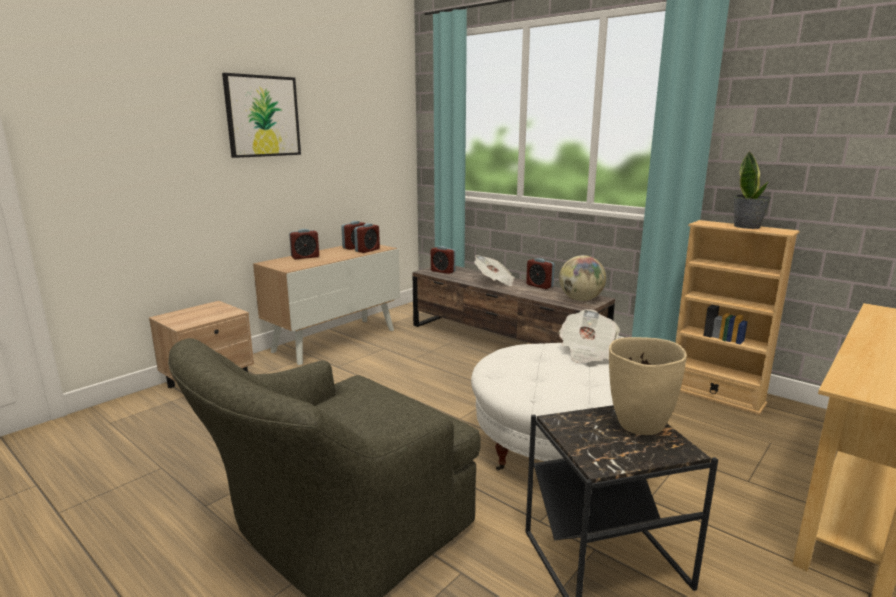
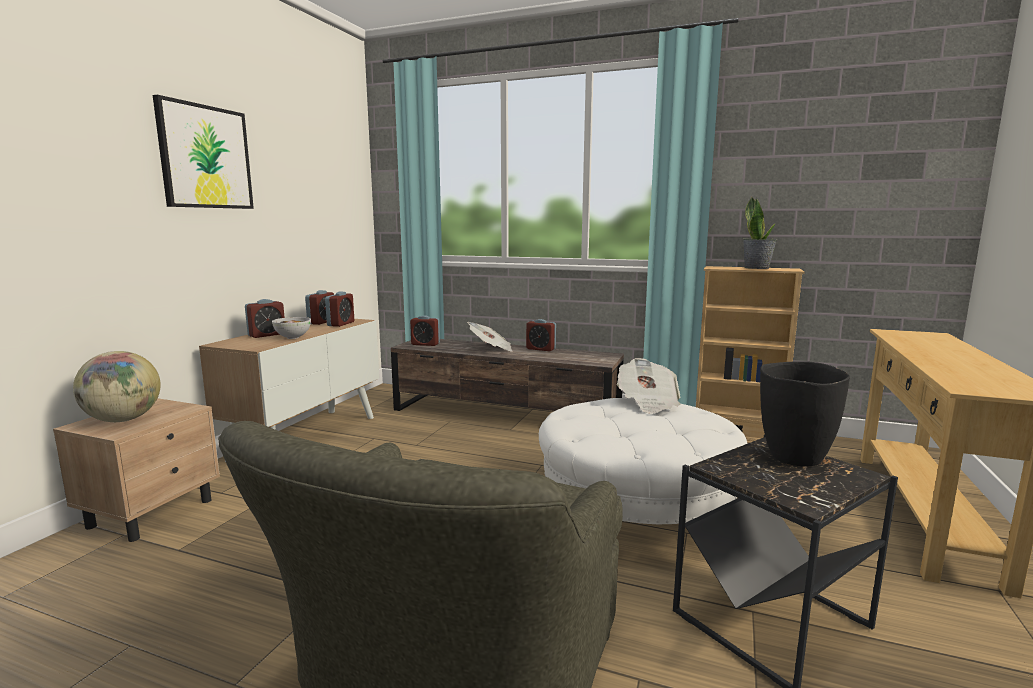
camera: 20 degrees left, 5 degrees down
globe [559,255,606,301] -> globe moved to [73,351,161,422]
beige vase [609,337,687,435] -> black vase [760,361,850,466]
none -> bowl [272,317,311,339]

